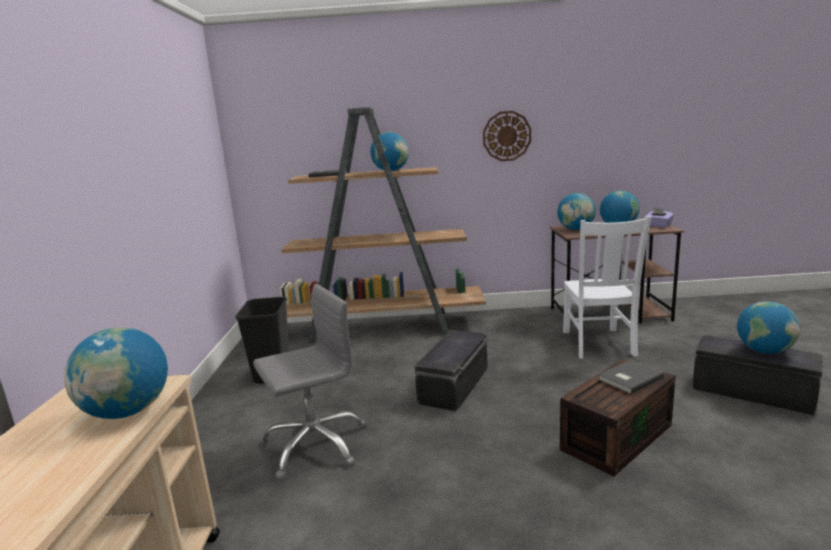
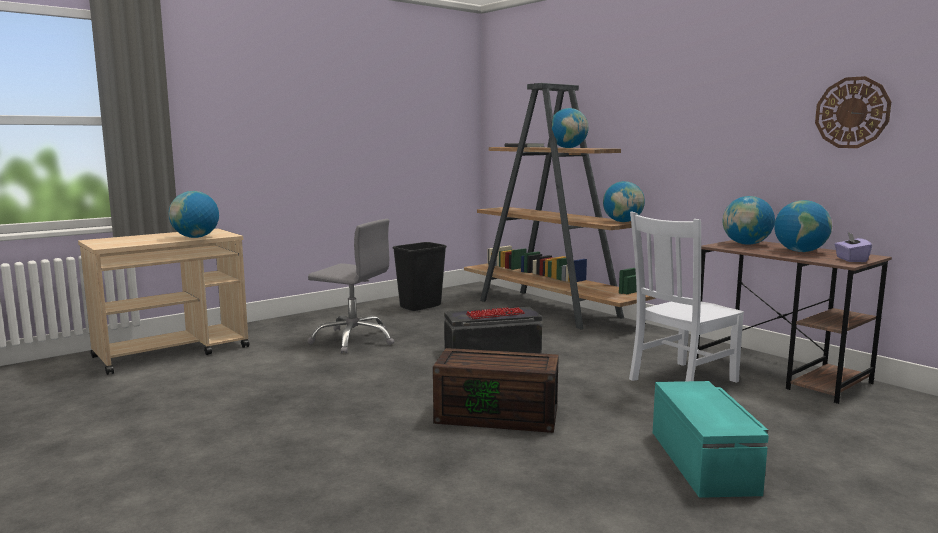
camera: 50 degrees right, 5 degrees down
wall clock [483,111,531,161] -> wall clock moved to [815,76,891,148]
grey book [598,360,664,394] -> none
black storage box [692,335,823,415] -> turquoise storage box [653,381,769,498]
globe [737,301,800,354] -> globe moved to [603,181,645,222]
none -> keyboard [466,307,525,319]

